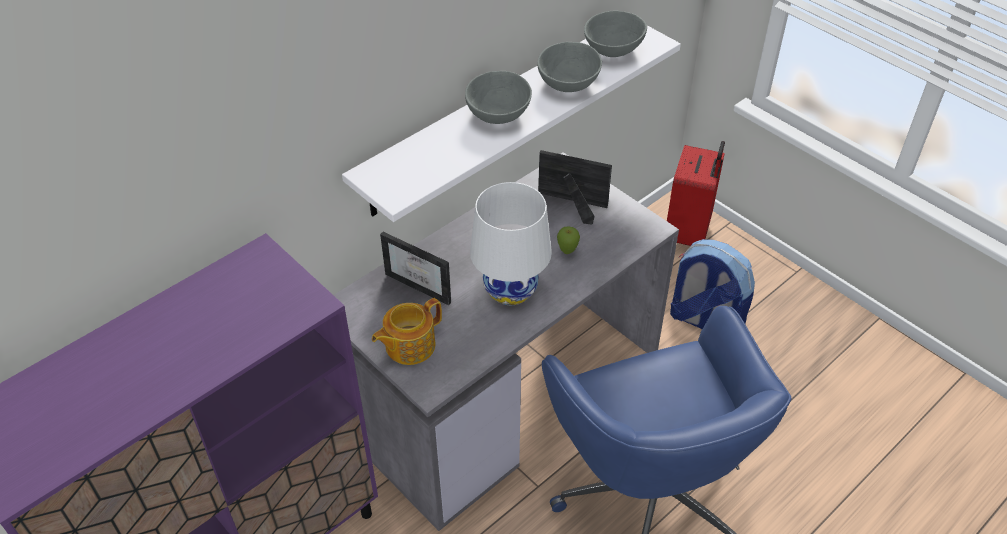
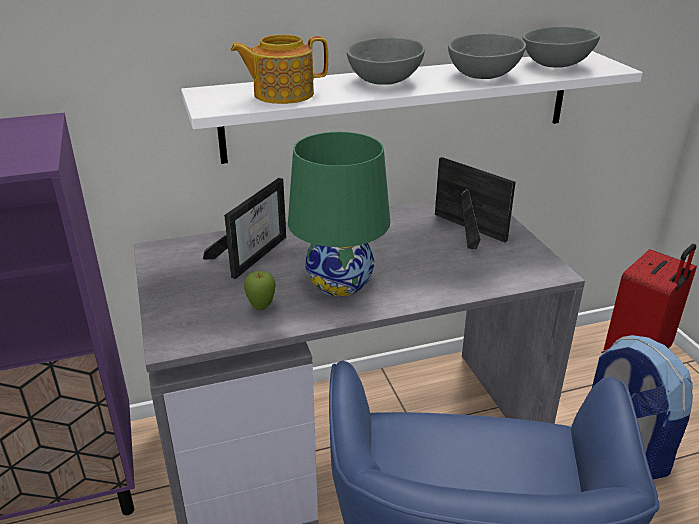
camera: 25 degrees right, 15 degrees down
teapot [372,298,442,365] -> teapot moved to [230,34,328,104]
picture frame [380,232,451,305] -> picture frame turned 120 degrees counterclockwise [203,178,286,279]
white table lamp [470,182,552,305] -> green table lamp [288,132,390,296]
apple [557,226,580,254] -> apple moved to [244,271,275,310]

